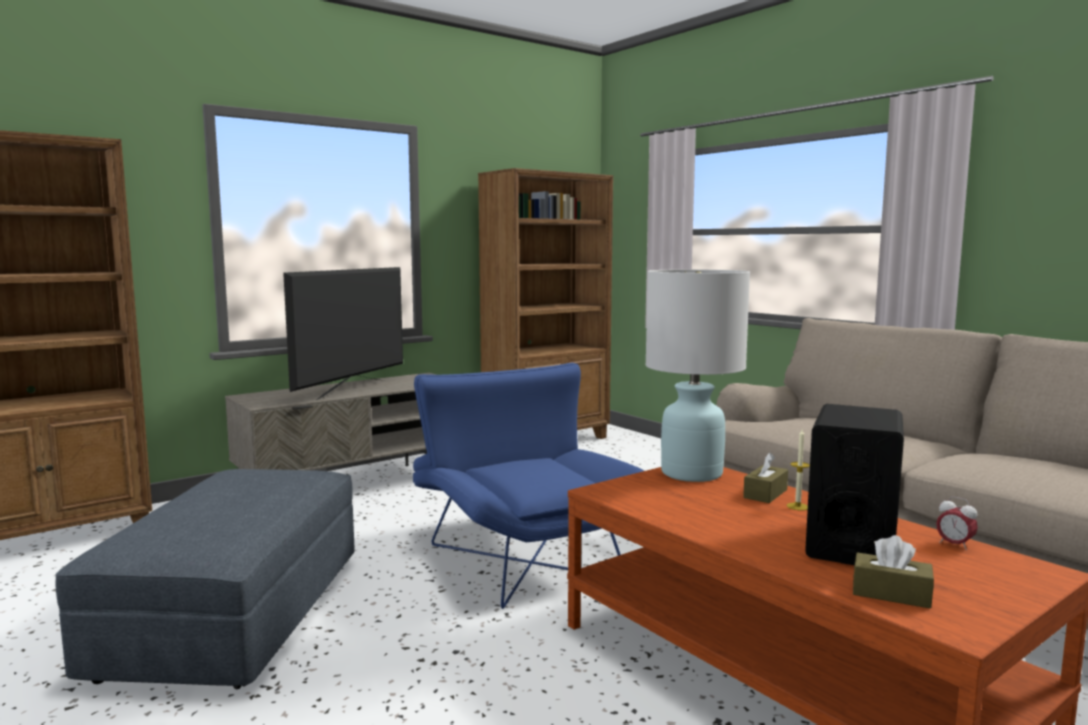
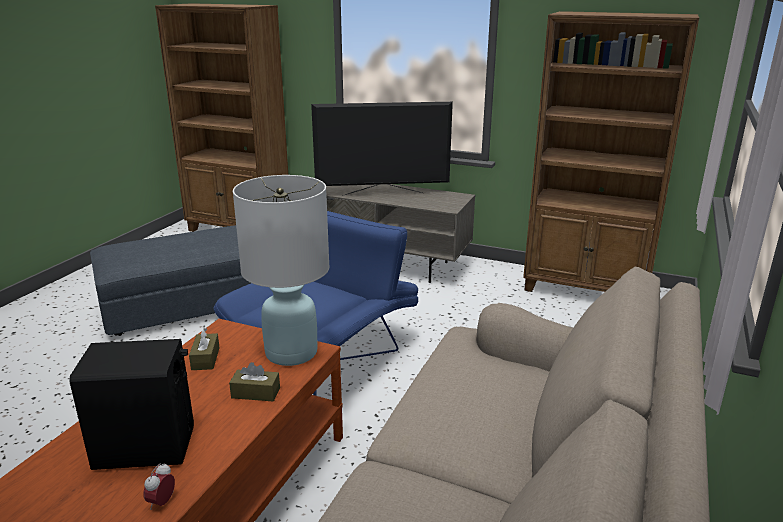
camera: 60 degrees right, 15 degrees up
candle [787,430,810,511] -> none
brown tissue box [853,535,934,609] -> brown tissue box moved to [189,328,220,370]

